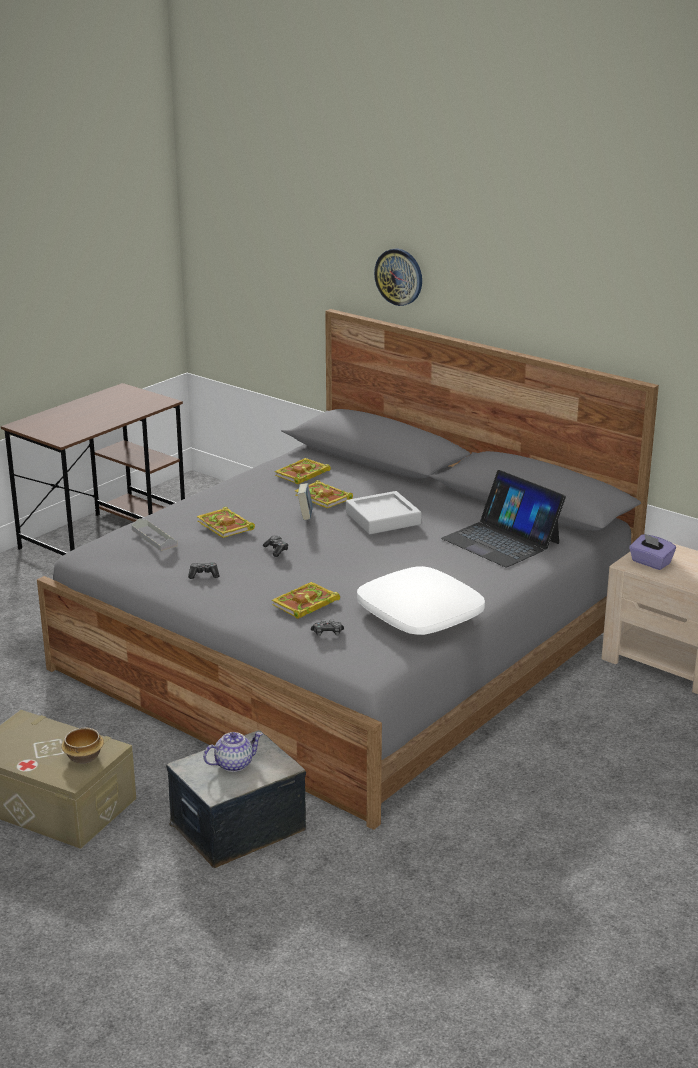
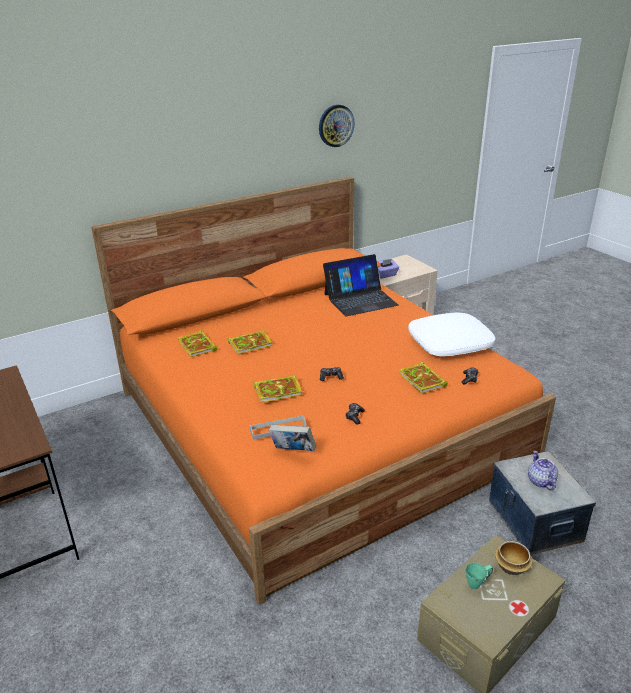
camera: 70 degrees left, 5 degrees up
grey bed [37,309,659,830] -> orange bed [91,177,556,605]
book [298,483,313,520] -> book moved to [269,425,316,451]
grey tray [346,491,421,534] -> none
wall clock [374,248,422,306] -> wall clock moved to [319,105,355,147]
none -> green mug [466,563,493,589]

